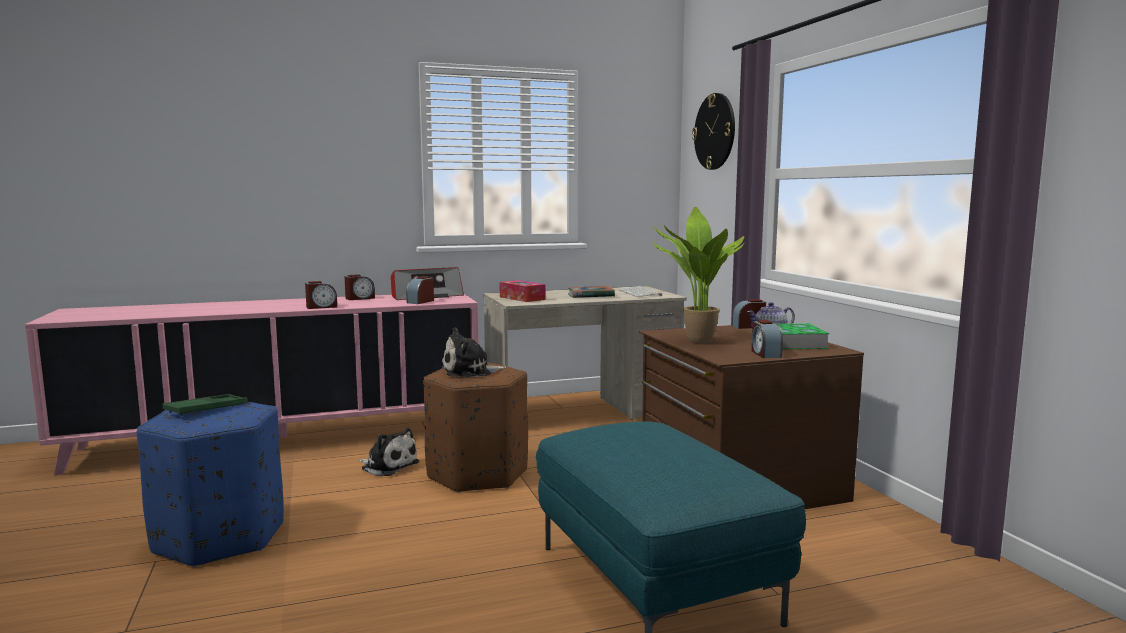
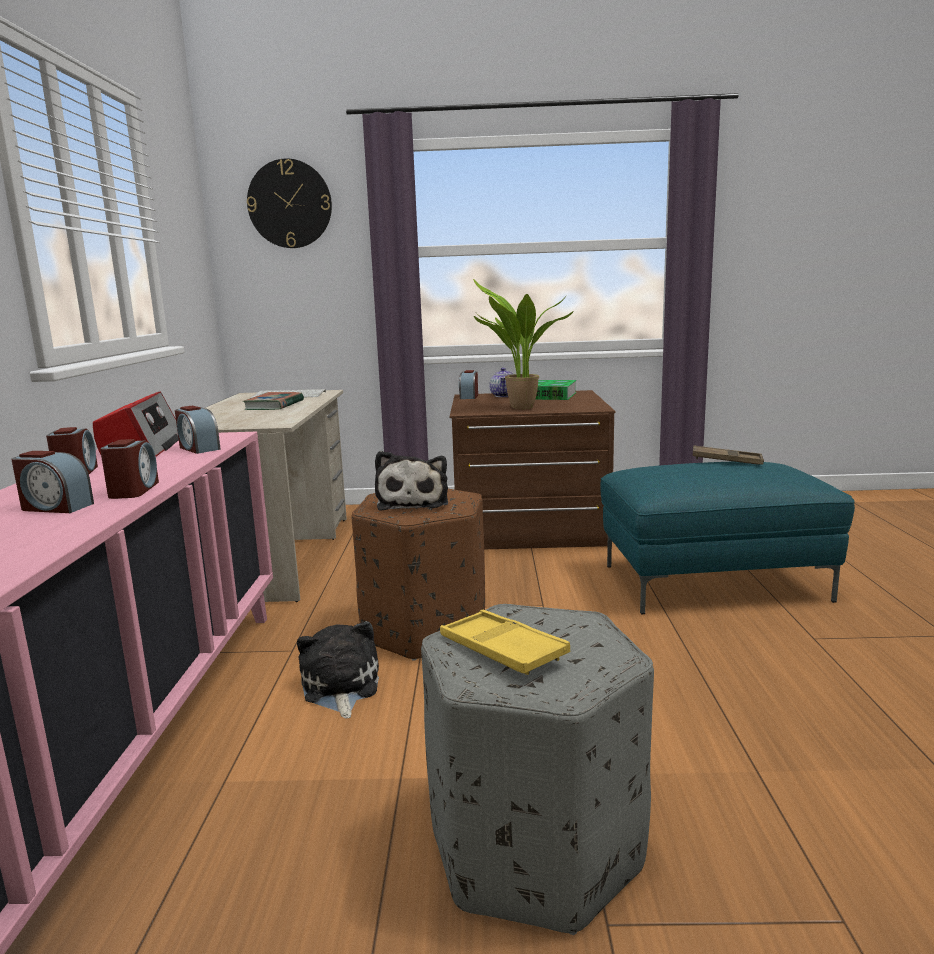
camera: 70 degrees left, 5 degrees up
blue ottoman [137,402,284,567] -> grey ottoman [421,604,654,935]
green tray [162,394,248,416] -> yellow tray [440,610,570,675]
plush toy [358,428,419,476] -> plush toy turned 60 degrees counterclockwise [297,621,379,719]
tissue box [499,280,545,302] -> none
alarm clock [752,320,783,358] -> alarm clock moved to [11,451,94,513]
none -> brown tray [692,445,764,465]

